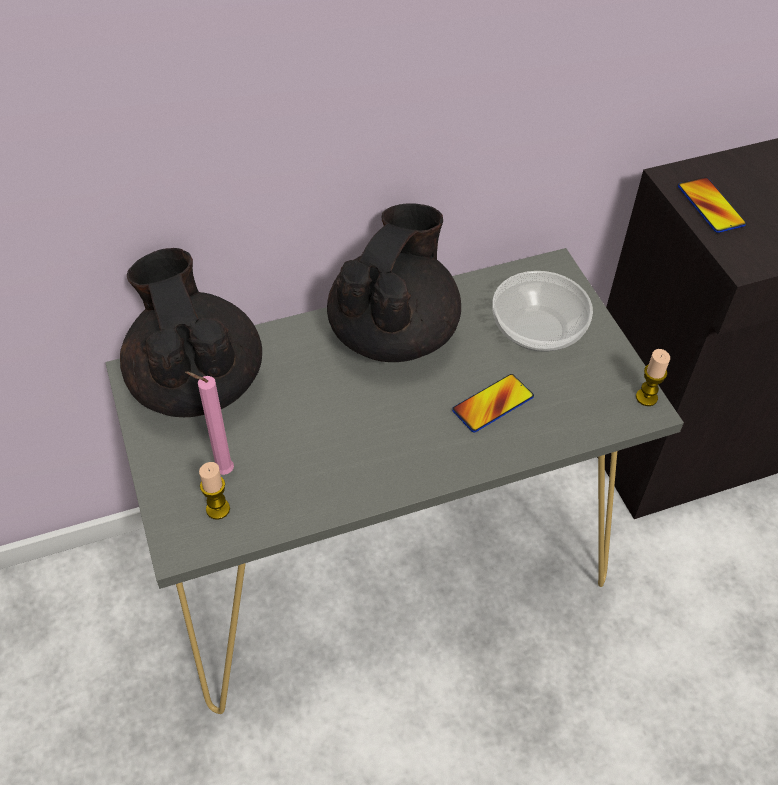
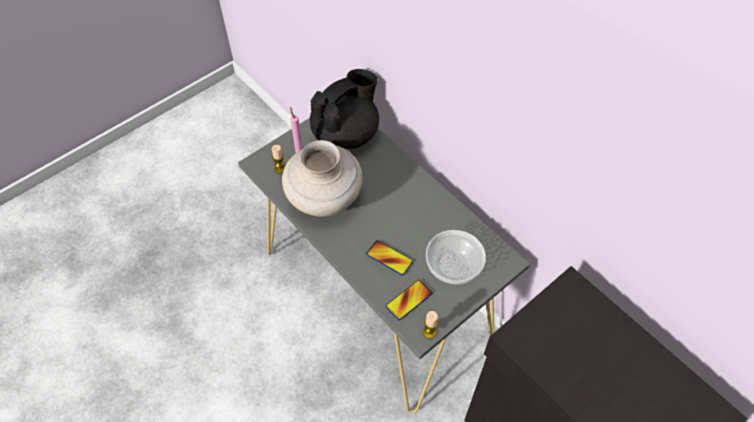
camera: 70 degrees right, 5 degrees up
black teapot [327,203,461,362] -> none
phone [678,177,746,233] -> phone moved to [386,280,433,320]
none -> beige vase [282,140,363,217]

